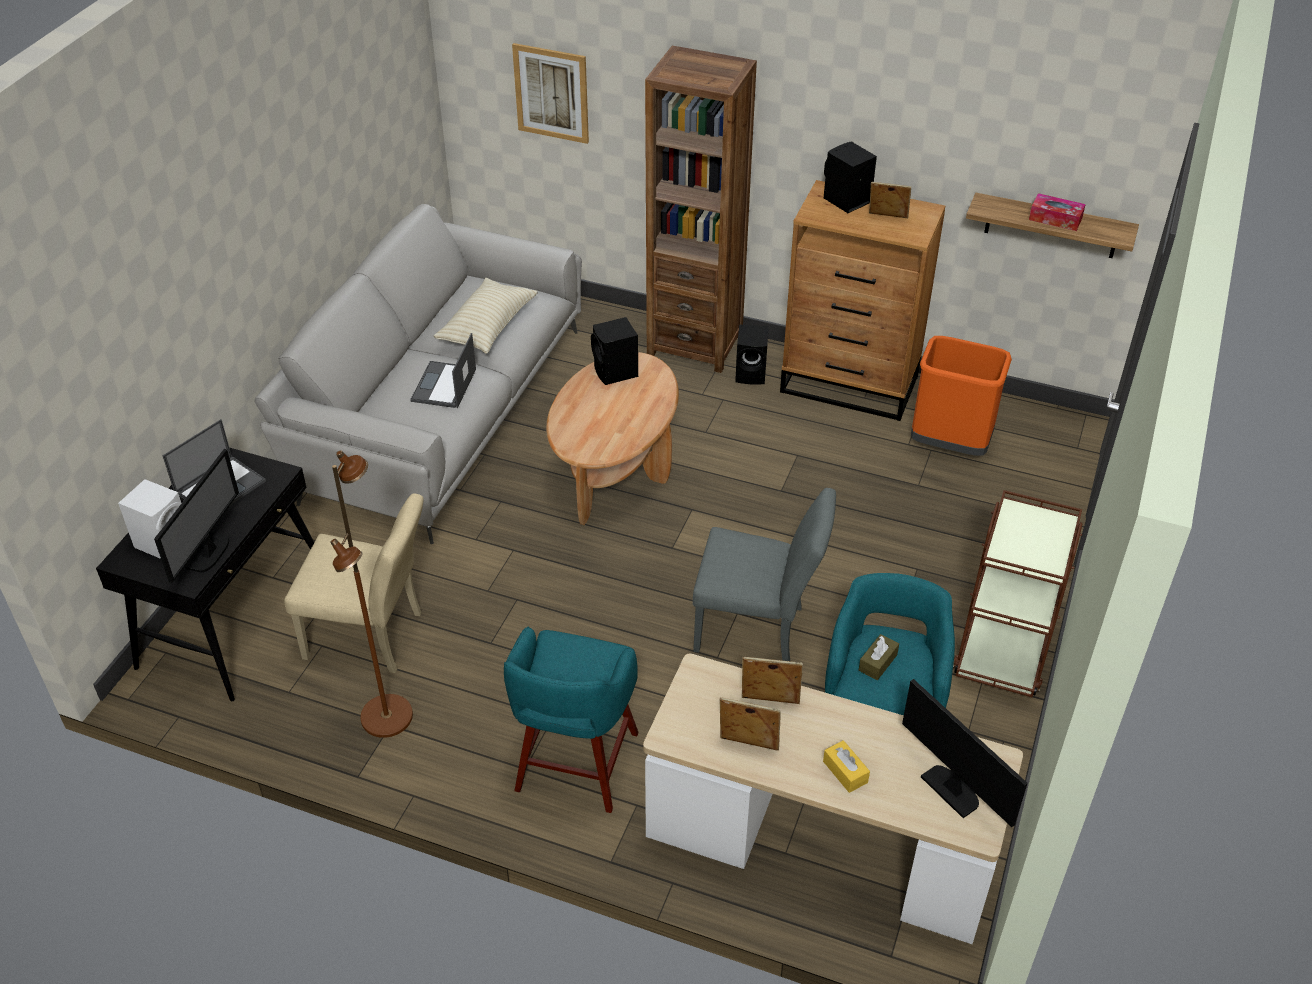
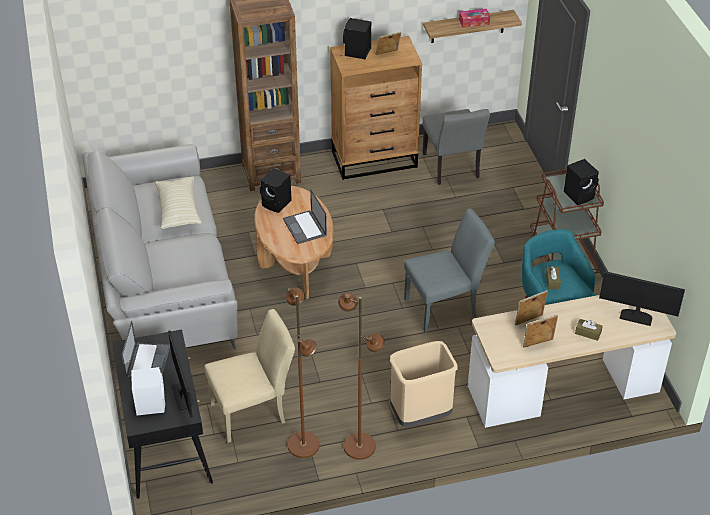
camera: 35 degrees left, 0 degrees up
laptop [410,333,476,408] -> laptop moved to [283,189,327,244]
turquoise stool [504,626,639,813] -> beige trash can [390,341,457,427]
picture [512,43,589,144] -> none
black speaker [735,324,769,385] -> black speaker moved to [564,159,599,205]
yellow tissue box [823,740,870,793] -> brown tissue box [575,319,603,341]
orange trash can [911,336,1012,456] -> grey chair [422,109,490,185]
none -> brown floor lamp [339,293,385,460]

